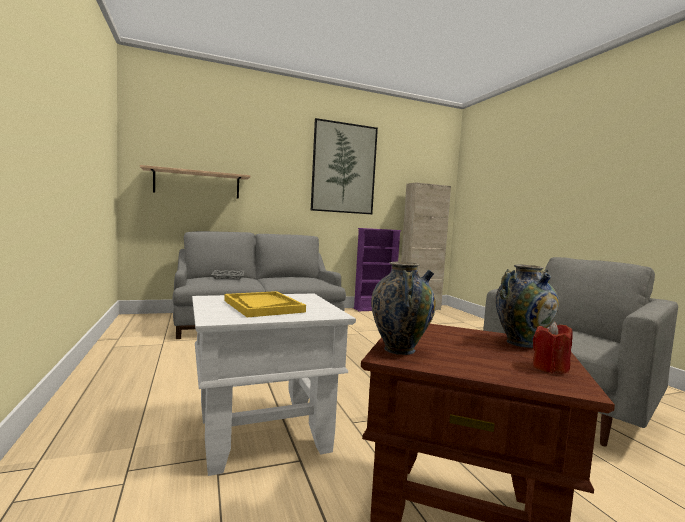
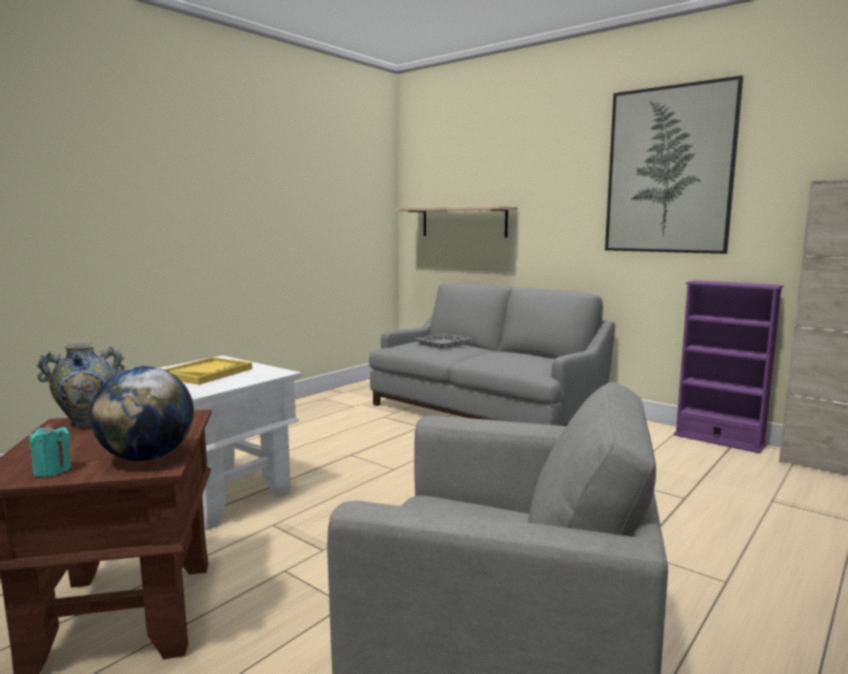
camera: 60 degrees right, 5 degrees up
vase [495,264,559,348] -> globe [90,366,194,461]
red candle [533,322,573,374] -> turquoise candle [29,424,71,477]

